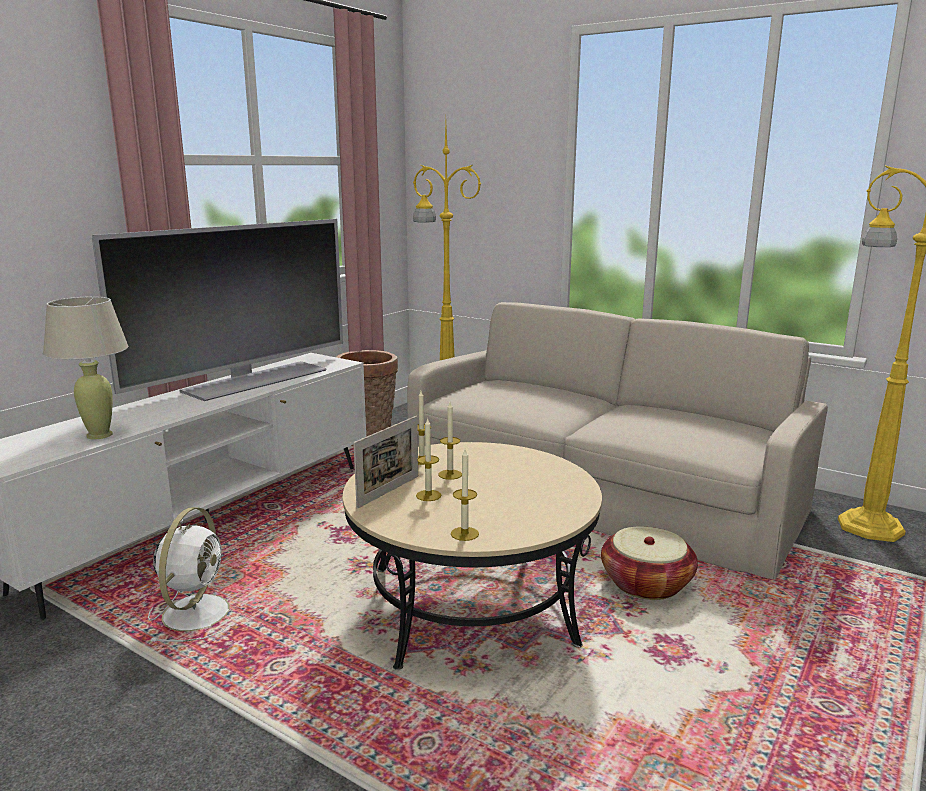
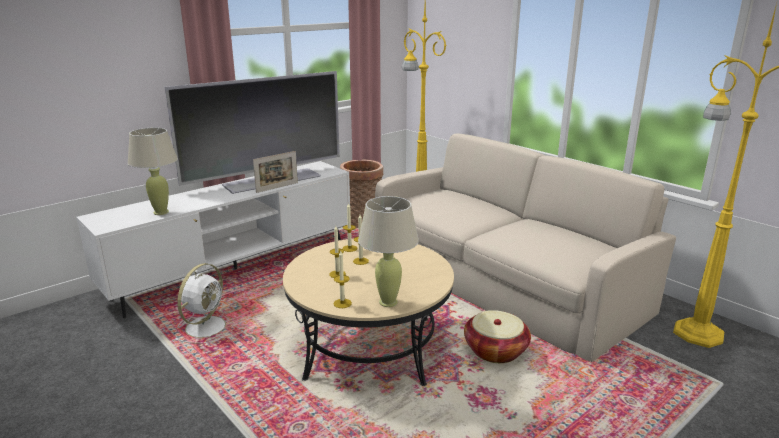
camera: 15 degrees right, 5 degrees up
picture frame [353,416,418,509] -> picture frame moved to [253,151,298,193]
none -> beige table lamp [358,196,419,307]

